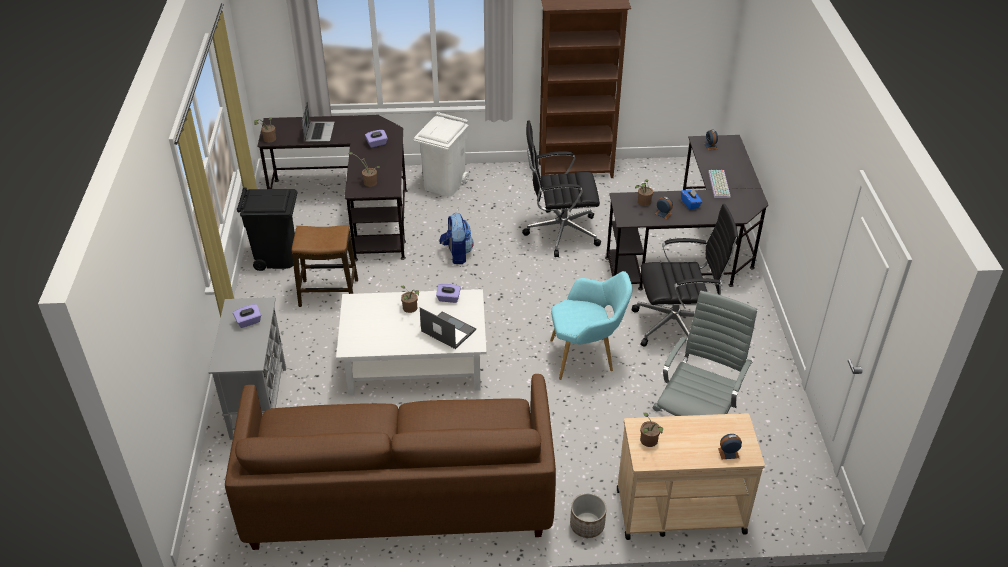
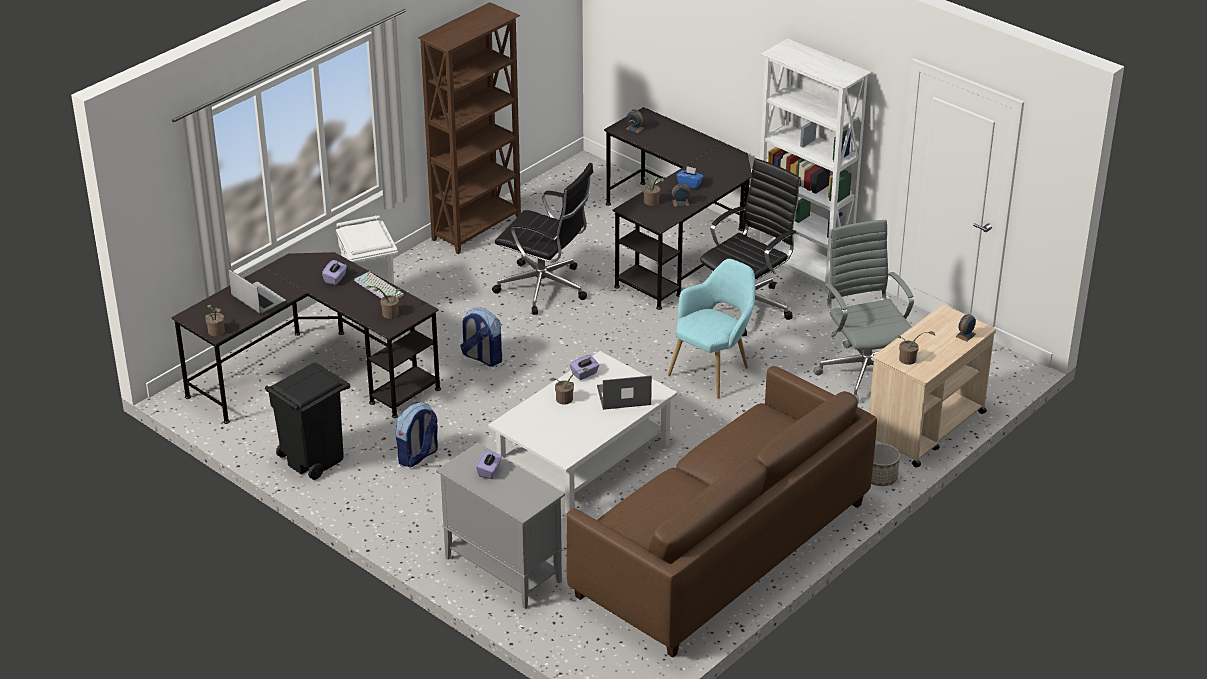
camera: 45 degrees left, 5 degrees down
stool [292,225,358,307] -> backpack [395,402,438,467]
black office chair [522,121,601,257] -> black office chair turned 105 degrees counterclockwise [492,163,593,315]
keyboard [708,170,731,198] -> keyboard moved to [354,272,404,298]
none -> white bookcase [756,38,871,294]

